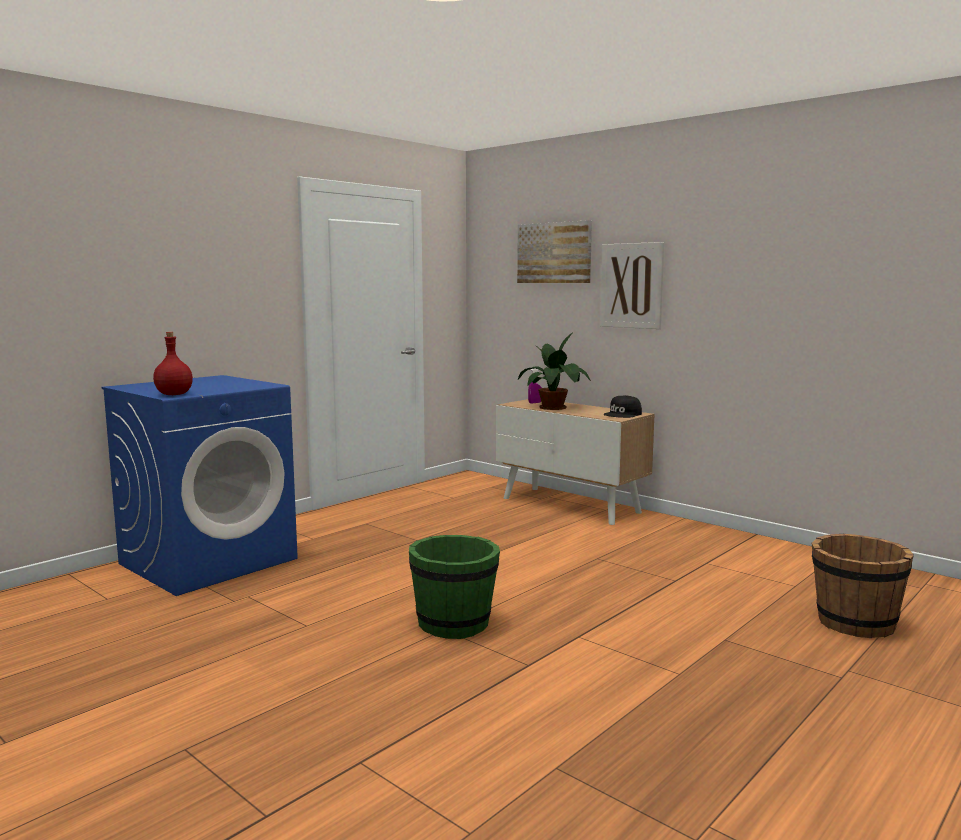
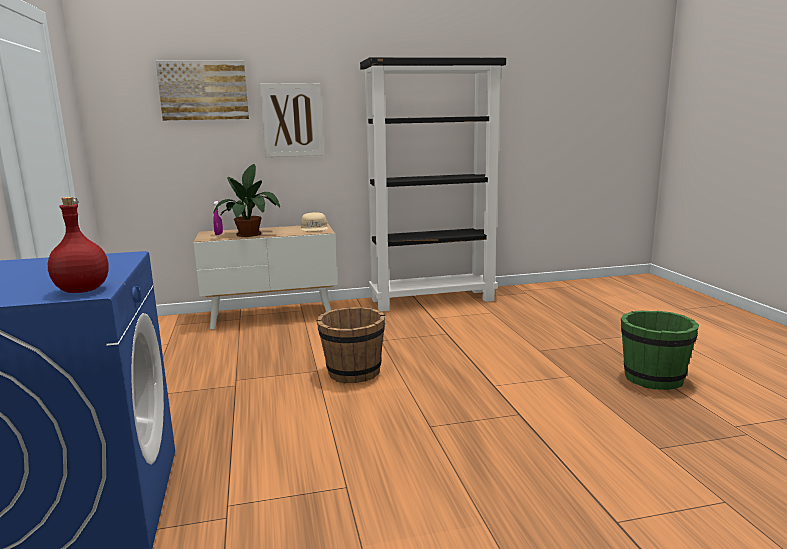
camera: 55 degrees left, 5 degrees up
green bucket [409,535,500,639] -> green bucket moved to [621,311,699,390]
black cap [603,395,642,418] -> beige cap [301,212,328,231]
brown bucket [812,534,914,638] -> brown bucket moved to [317,307,385,383]
none -> black bookcase [360,57,506,311]

